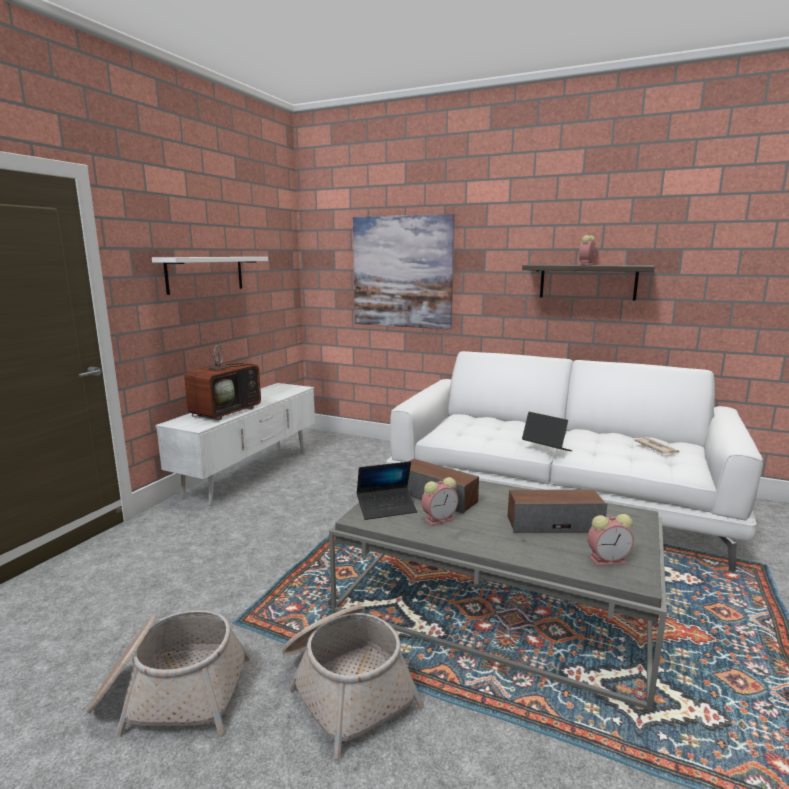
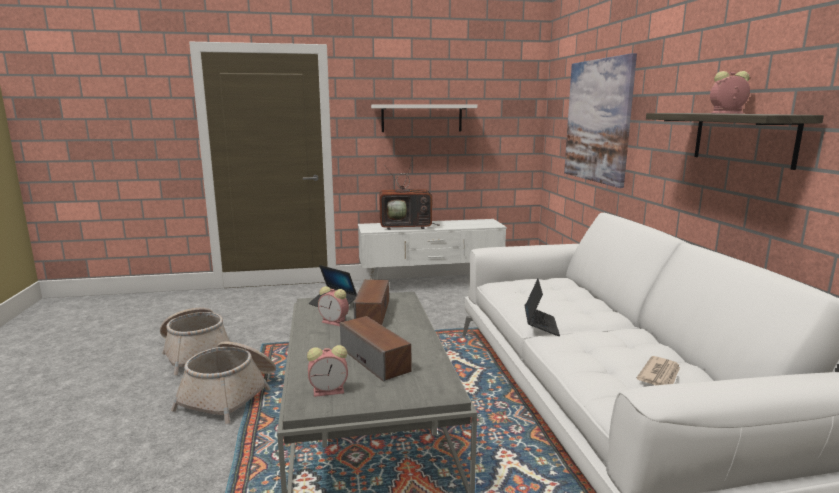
camera: 55 degrees right, 0 degrees up
alarm clock [587,514,634,566] -> alarm clock turned 60 degrees counterclockwise [307,345,348,397]

